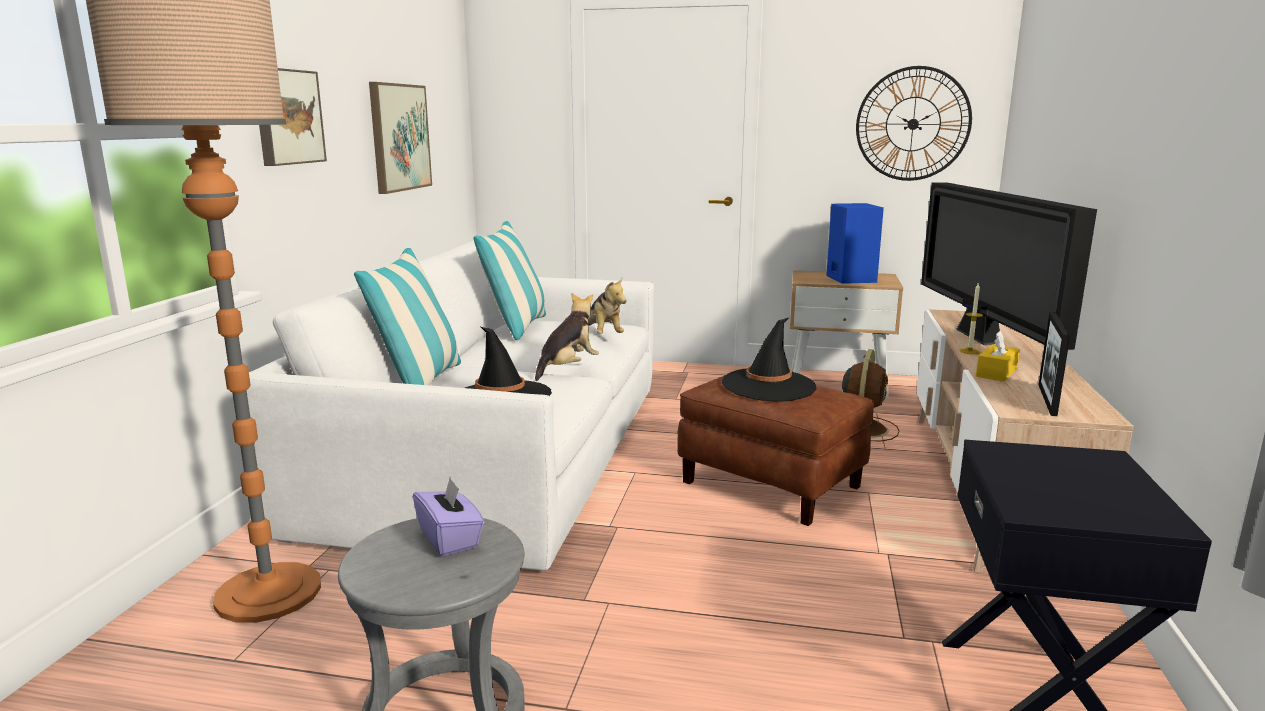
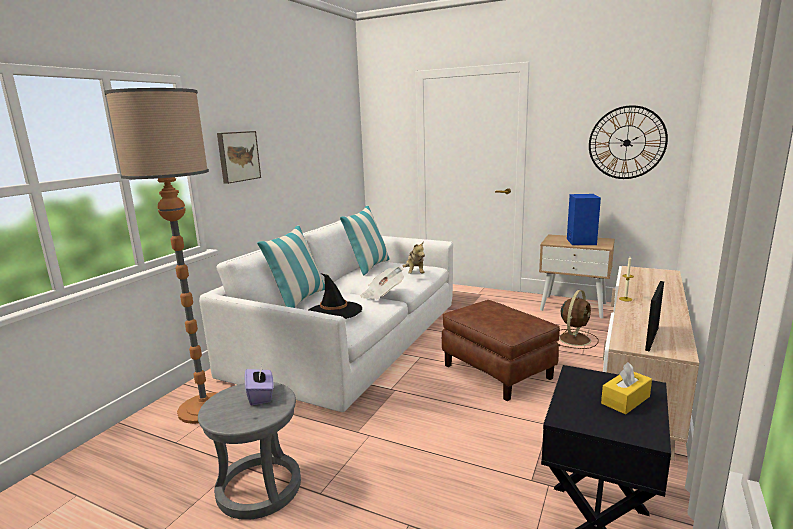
camera: 15 degrees right, 0 degrees up
picture [369,82,432,194] -> none
plush toy [535,293,599,381] -> newspaper [361,267,404,300]
black hat [722,317,817,401] -> none
television [921,182,1097,350] -> none
yellow tissue box [976,331,1020,382] -> yellow tissue box moved to [601,362,652,415]

